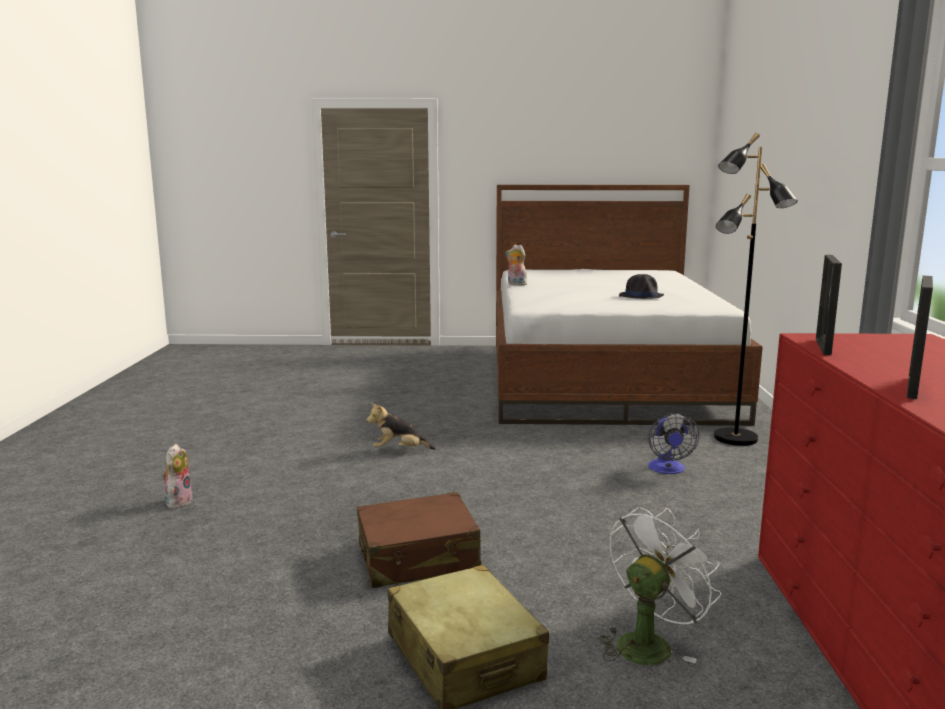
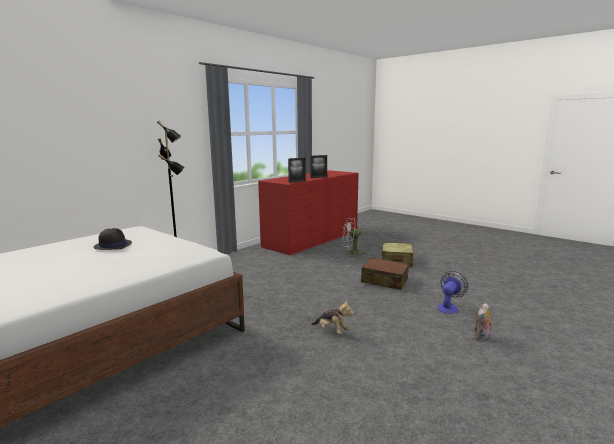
camera: 140 degrees left, 0 degrees up
plush toy [506,245,527,285] -> none
fan [648,413,699,474] -> fan moved to [437,271,468,314]

